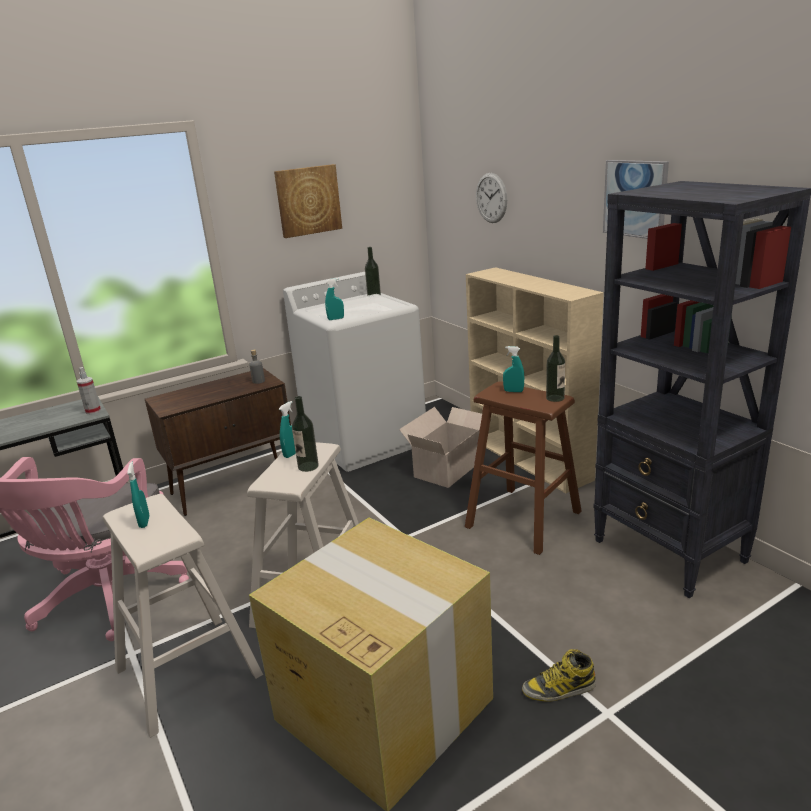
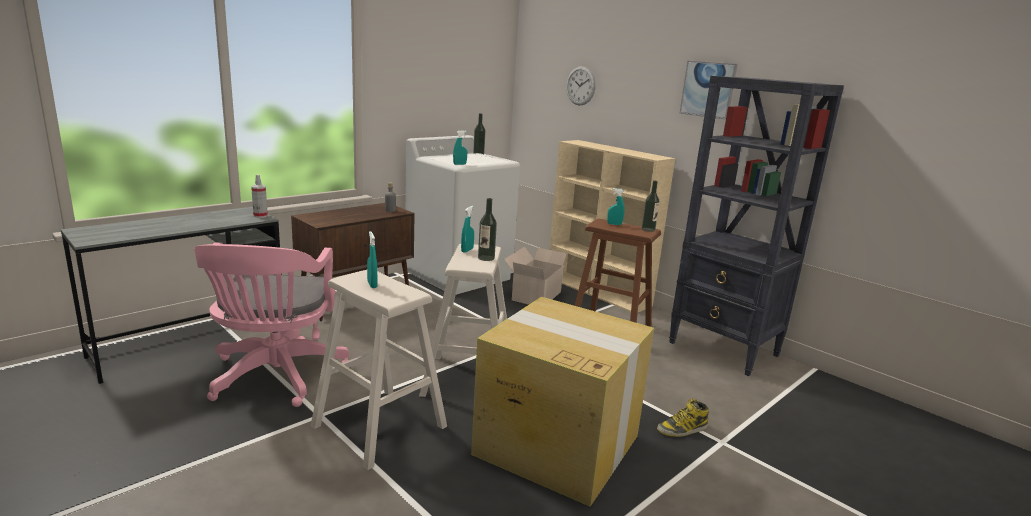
camera: 15 degrees left, 5 degrees down
picture [274,164,342,238] -> none

